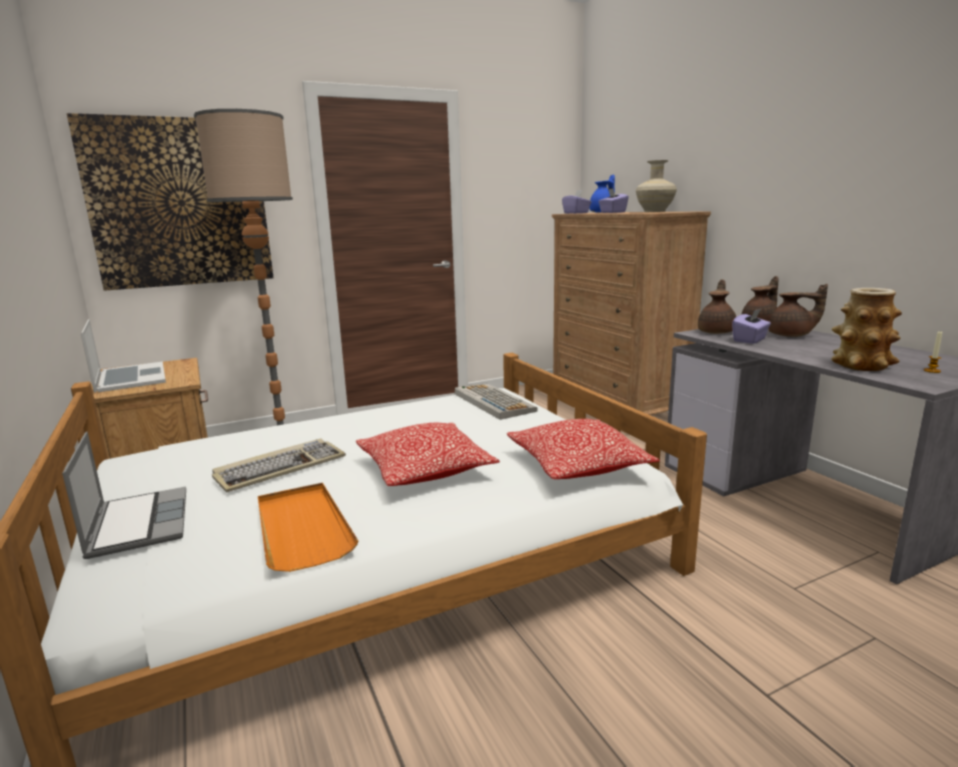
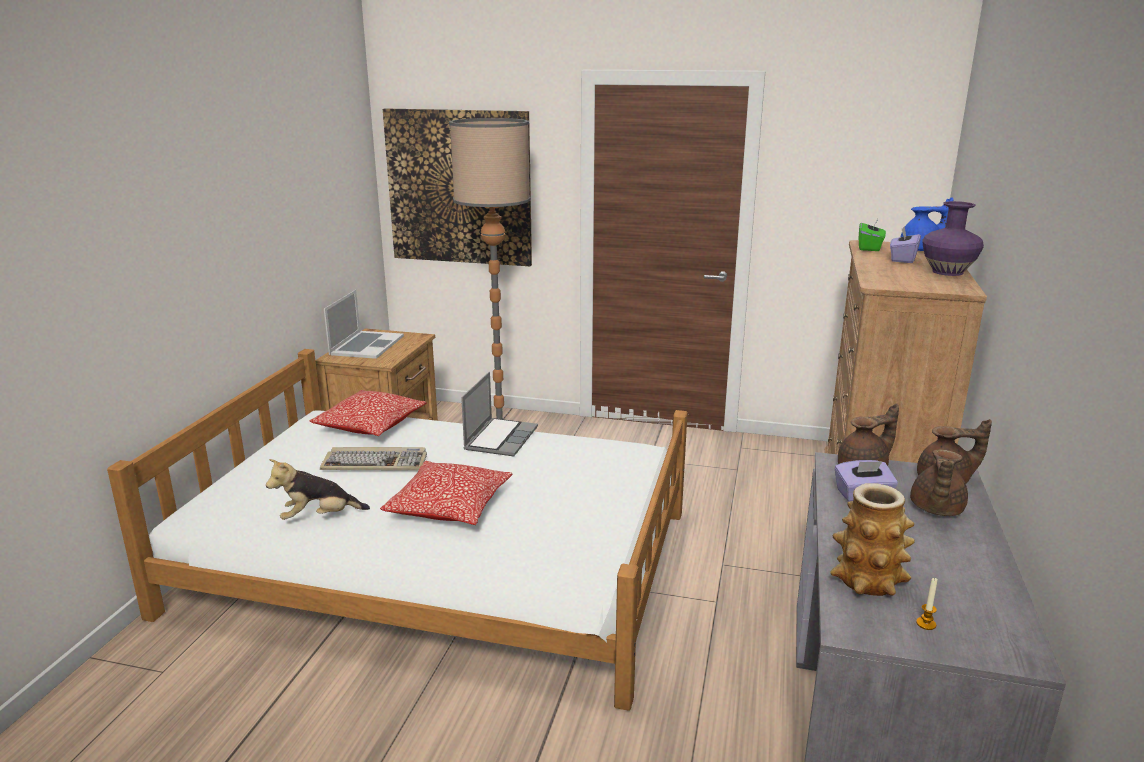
camera: 40 degrees right, 5 degrees up
laptop [62,432,186,559] -> laptop moved to [461,372,538,456]
orange tray [258,483,358,572] -> plush toy [266,459,370,520]
keyboard [455,384,538,420] -> none
pillow [507,419,660,479] -> pillow moved to [309,390,427,436]
purple tissue box [562,190,591,214] -> green tissue box [859,217,886,251]
beige vase [636,160,677,212] -> purple vase [922,201,984,276]
brown teapot [769,284,828,337] -> brown teapot turned 60 degrees clockwise [910,449,968,516]

